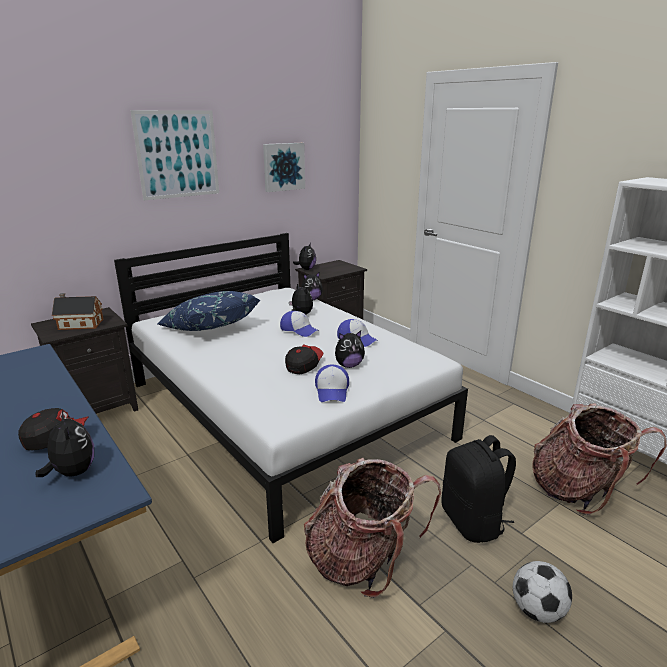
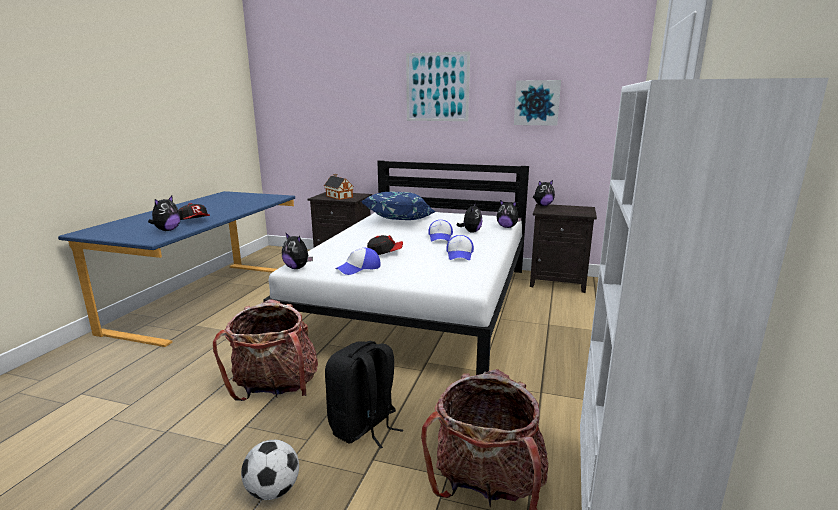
camera: 55 degrees right, 5 degrees down
plush toy [335,331,365,368] -> plush toy moved to [282,232,313,269]

